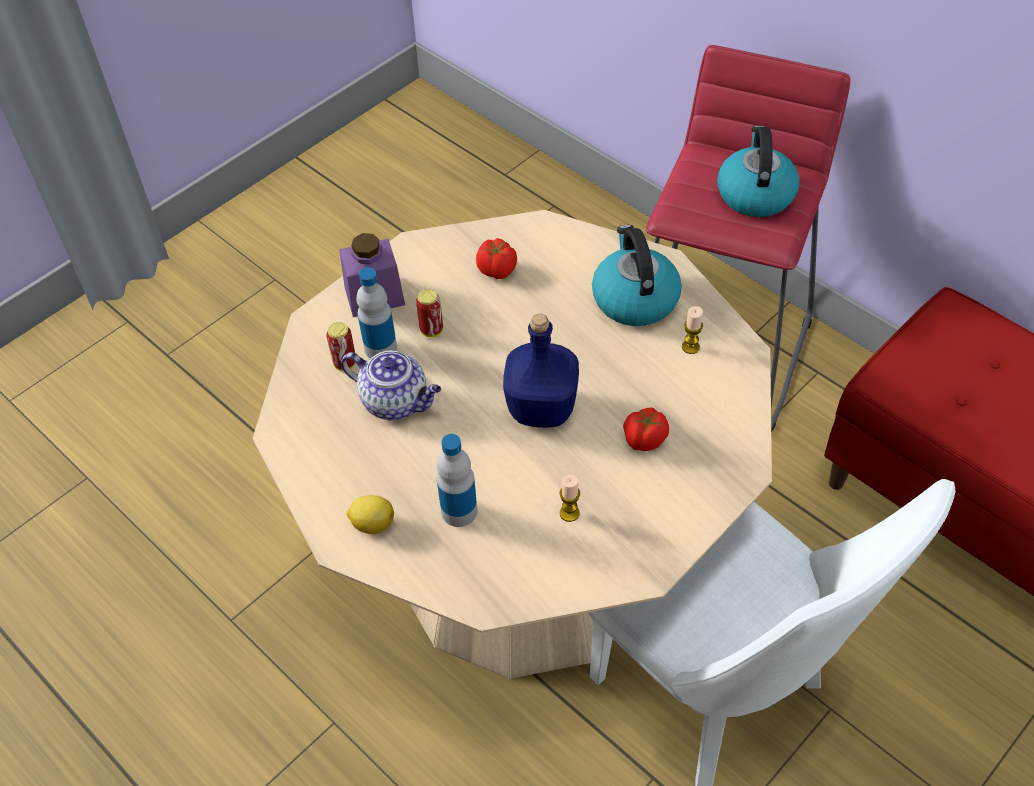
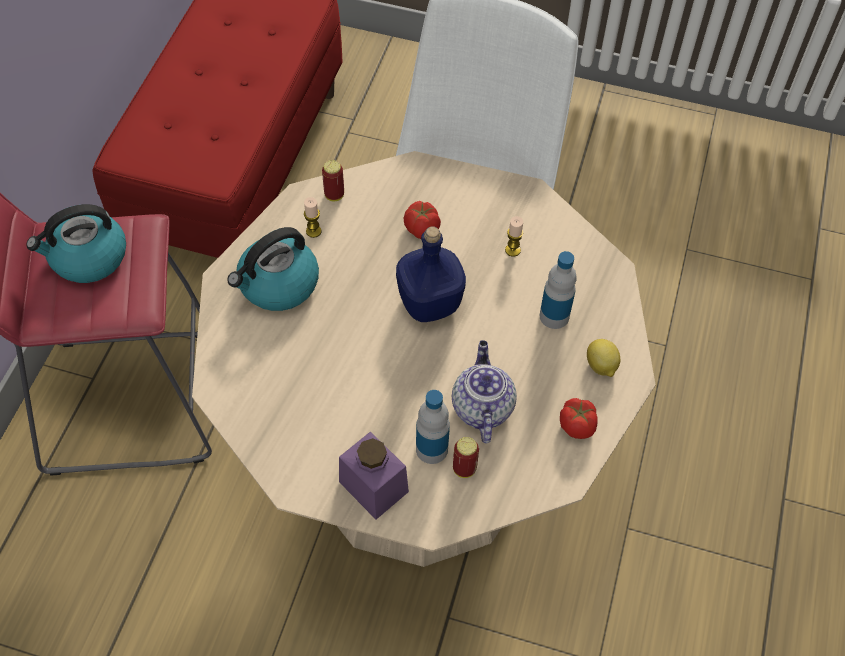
camera: 120 degrees left, 5 degrees up
can [416,289,443,337] -> can moved to [322,160,344,201]
tomato [476,238,517,279] -> tomato moved to [560,398,598,439]

